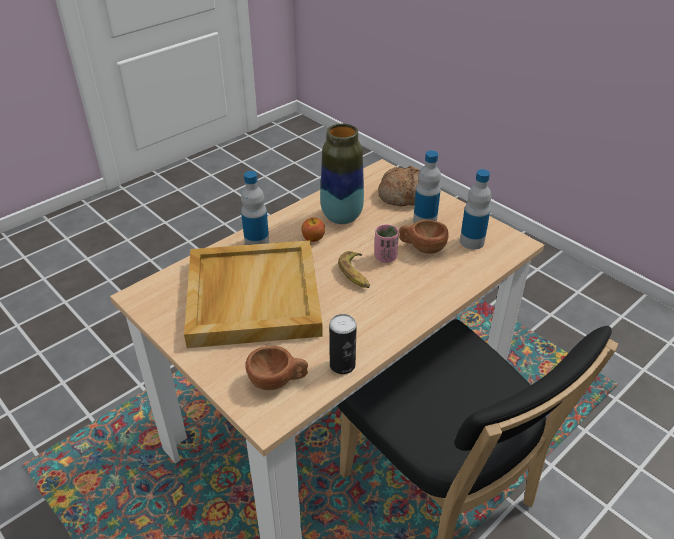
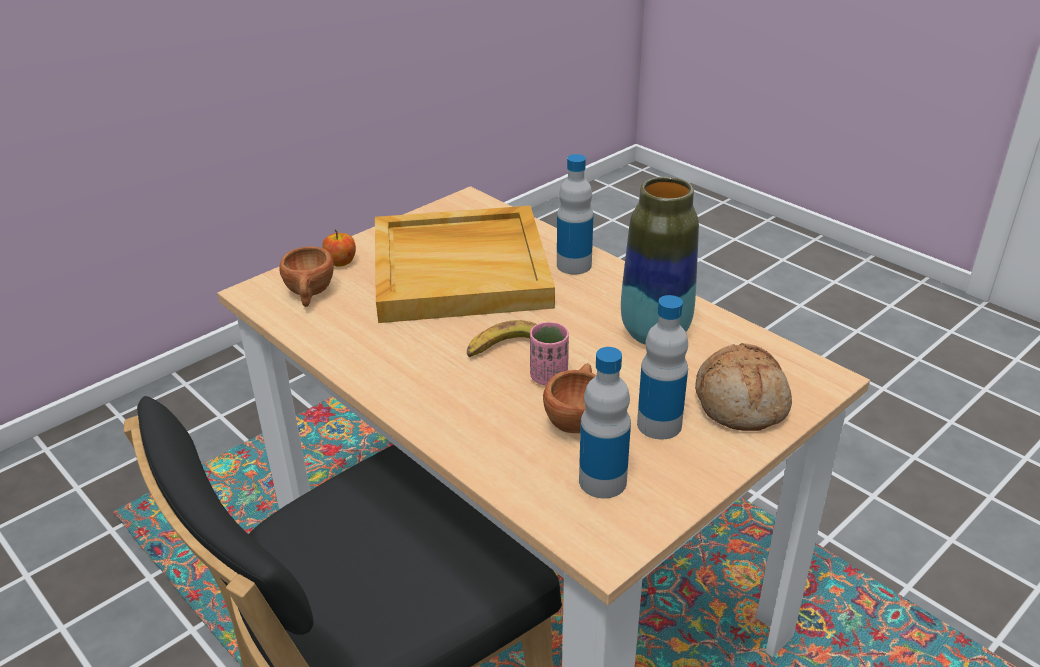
camera: 90 degrees right, 5 degrees down
apple [301,217,325,242] -> apple moved to [322,229,356,267]
can [329,314,357,374] -> none

